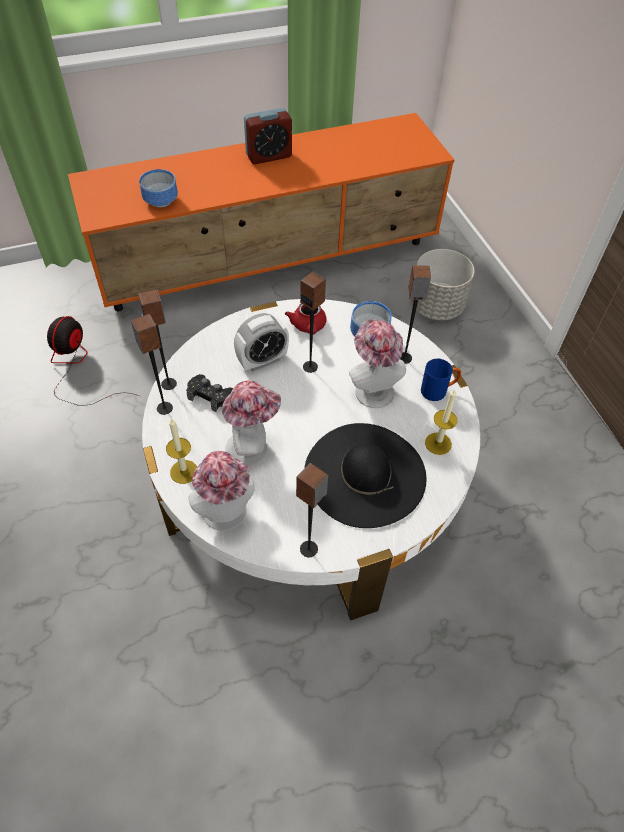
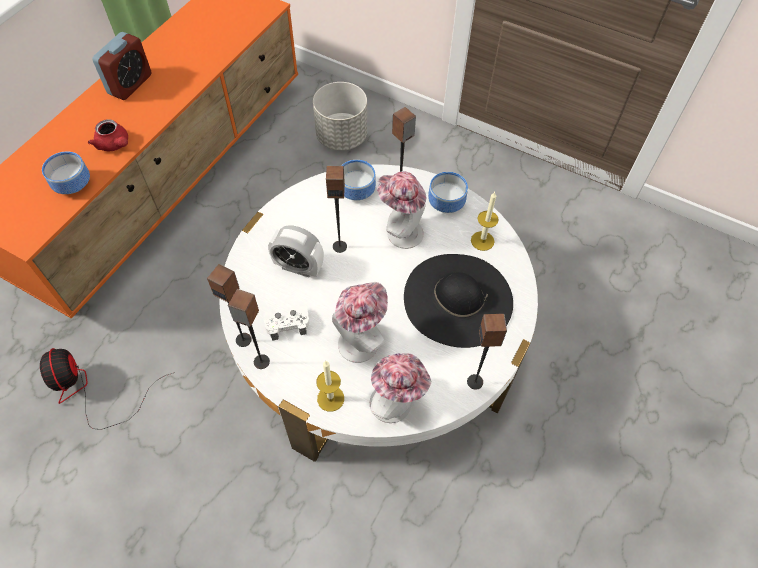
camera: 40 degrees left, 5 degrees up
black game controller [186,374,233,412] -> white game controller [263,305,309,341]
alarm clock [234,313,289,371] -> alarm clock turned 90 degrees clockwise [268,225,324,278]
red teapot [285,303,326,334] -> red teapot moved to [88,119,128,152]
blue mug [421,359,461,401] -> bowl [428,172,468,213]

